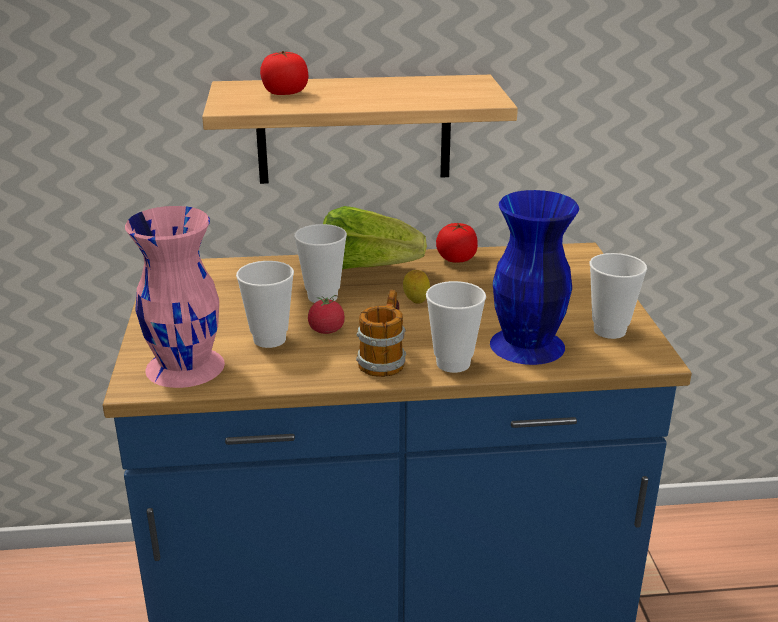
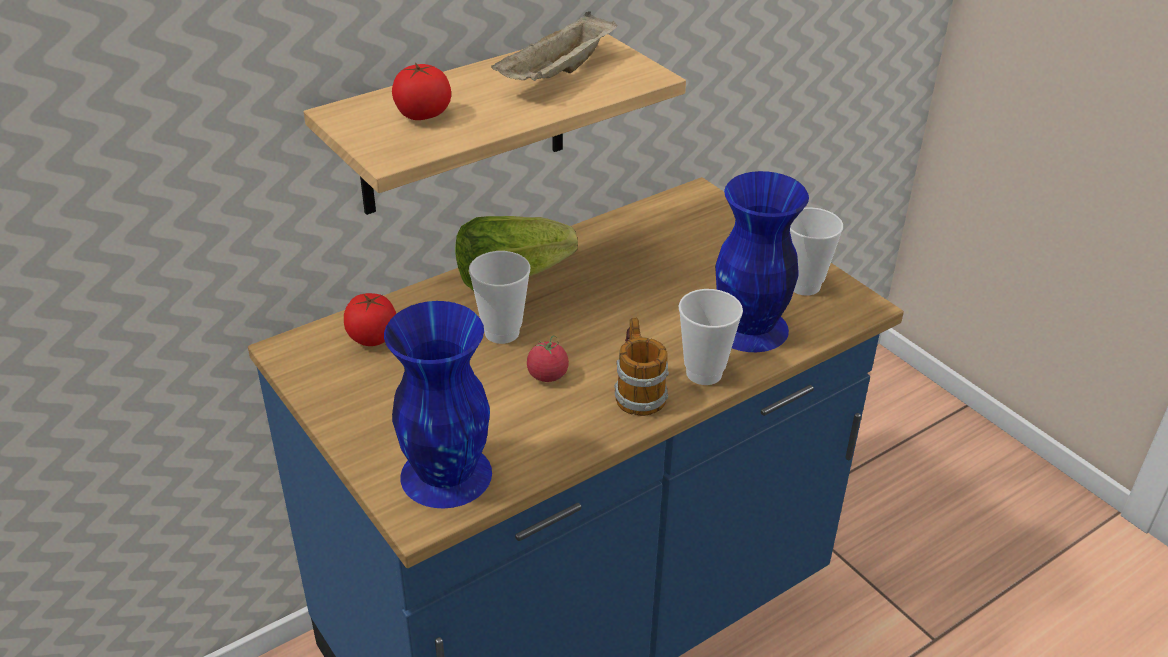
camera: 30 degrees left, 10 degrees up
pink vase [125,206,225,388] -> blue vase [384,301,492,508]
cup [236,261,294,348] -> none
lemon [403,270,430,304] -> none
tomato [436,223,478,263] -> tomato moved to [344,293,396,346]
none -> beige tray [491,11,617,81]

